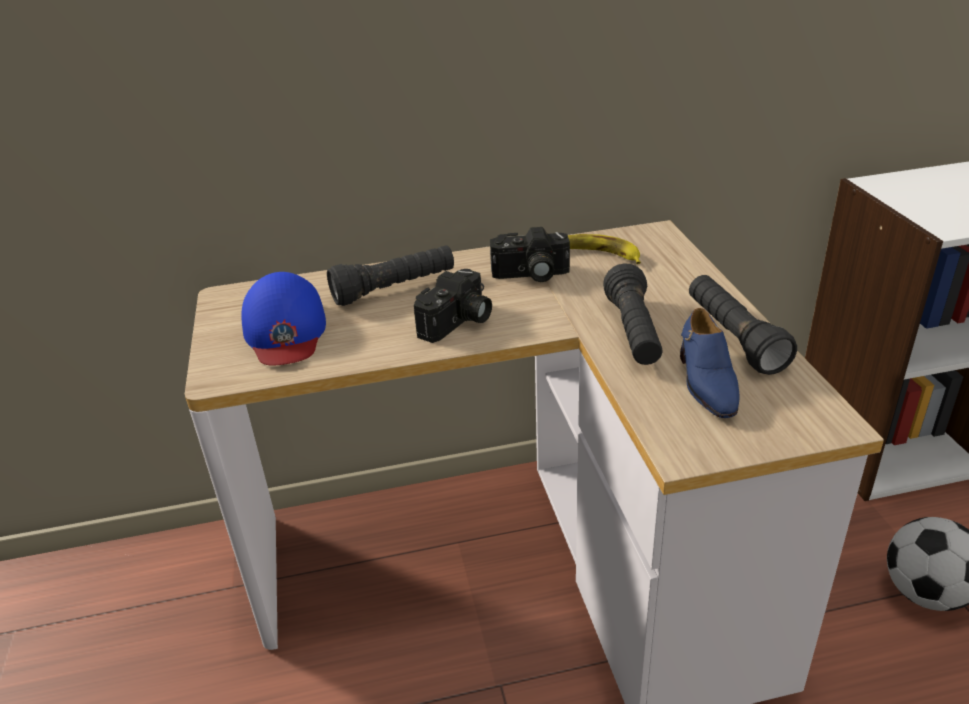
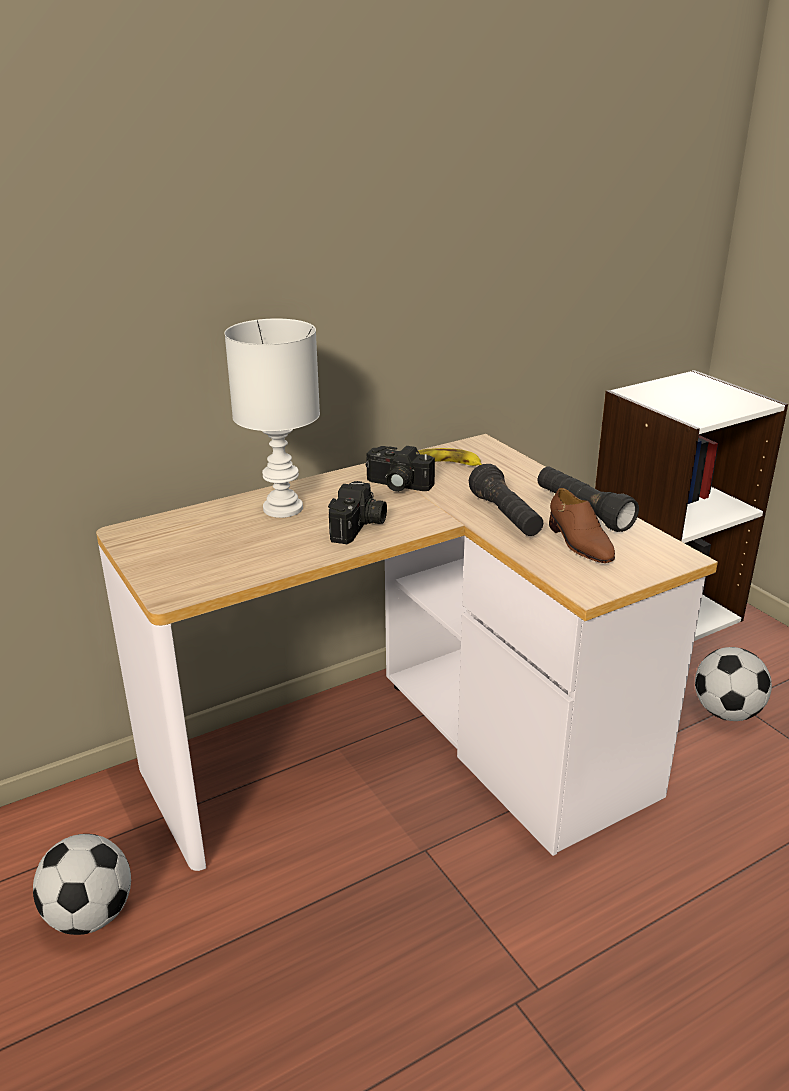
camera: 20 degrees left, 5 degrees down
blue cap [241,272,326,366] -> none
black flashlight [327,245,454,306] -> white table lamp [224,318,320,518]
camera [490,227,570,282] -> camera turned 45 degrees clockwise [366,446,435,492]
blue shoe [680,308,739,418] -> brown shoe [549,488,615,563]
none -> football [33,834,131,935]

